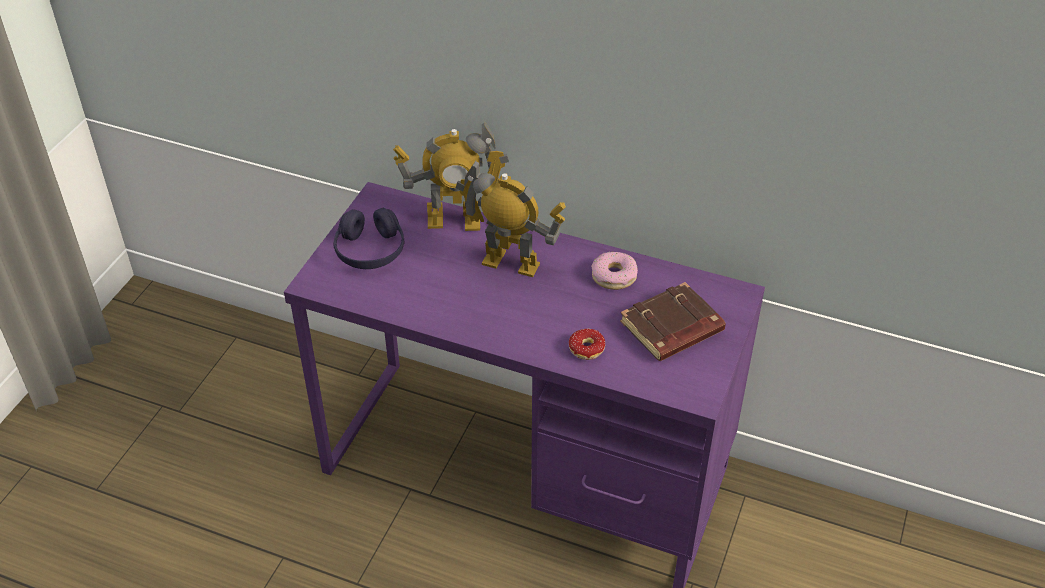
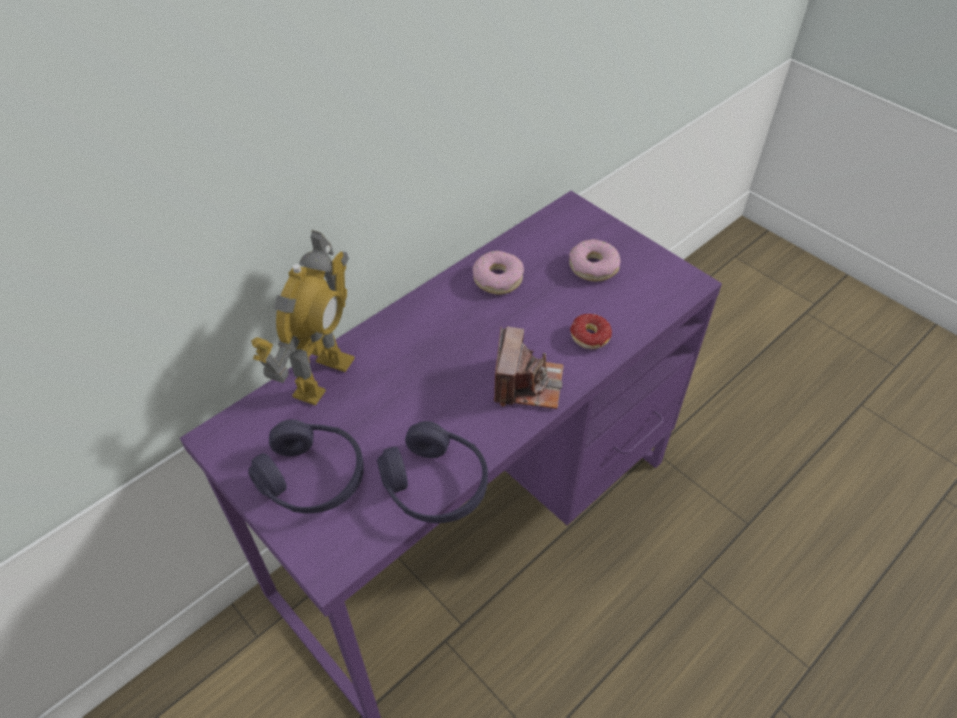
camera: 65 degrees left, 5 degrees up
toy robot [456,160,566,277] -> none
brown book [620,282,726,361] -> donut [569,239,620,281]
none -> purple headphones [377,421,488,523]
none -> camera [494,326,564,409]

